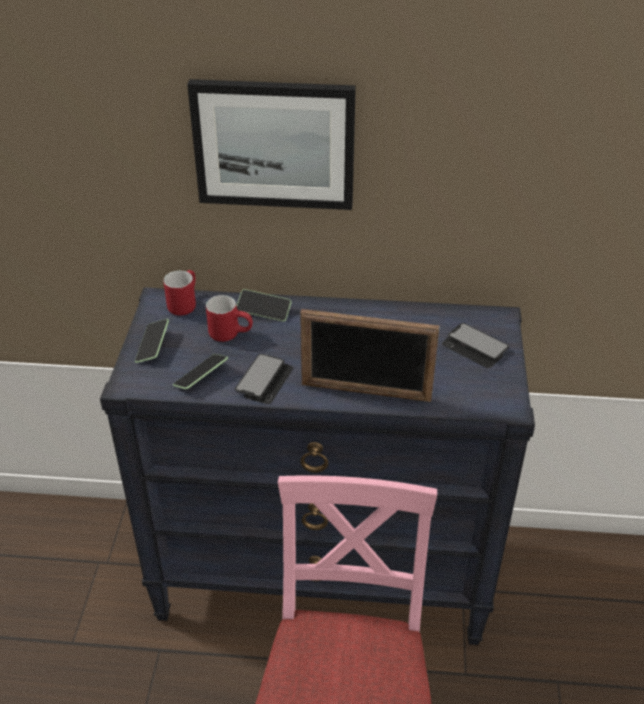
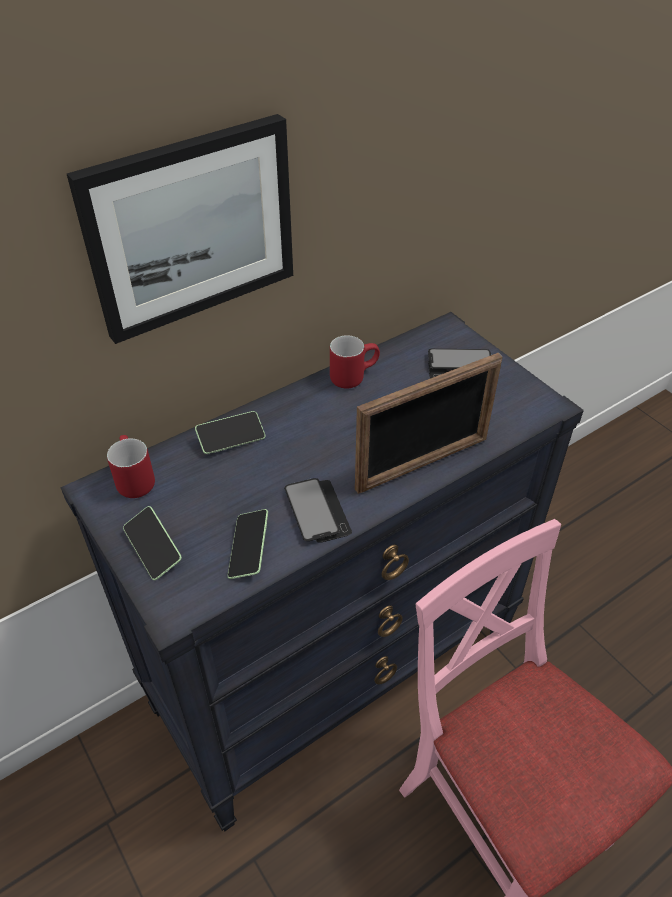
camera: 40 degrees left, 5 degrees up
red mug [206,295,253,342] -> red mug moved to [330,335,380,388]

